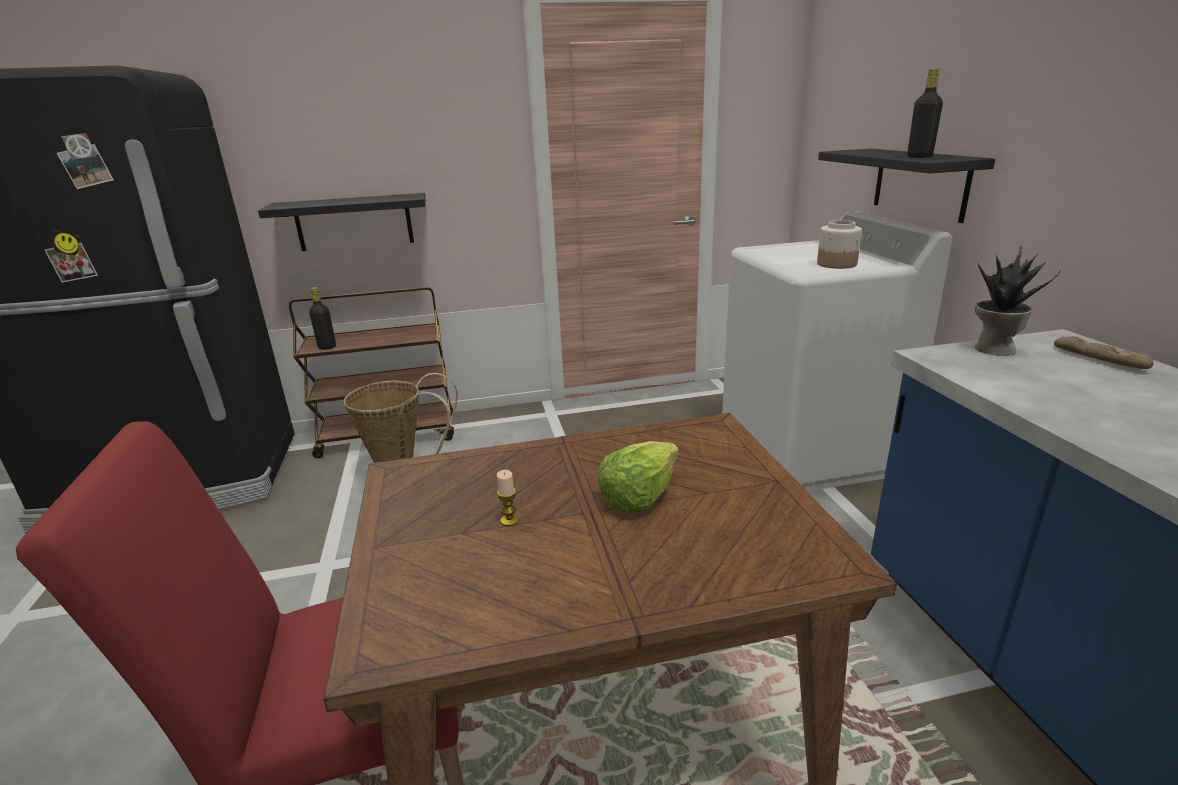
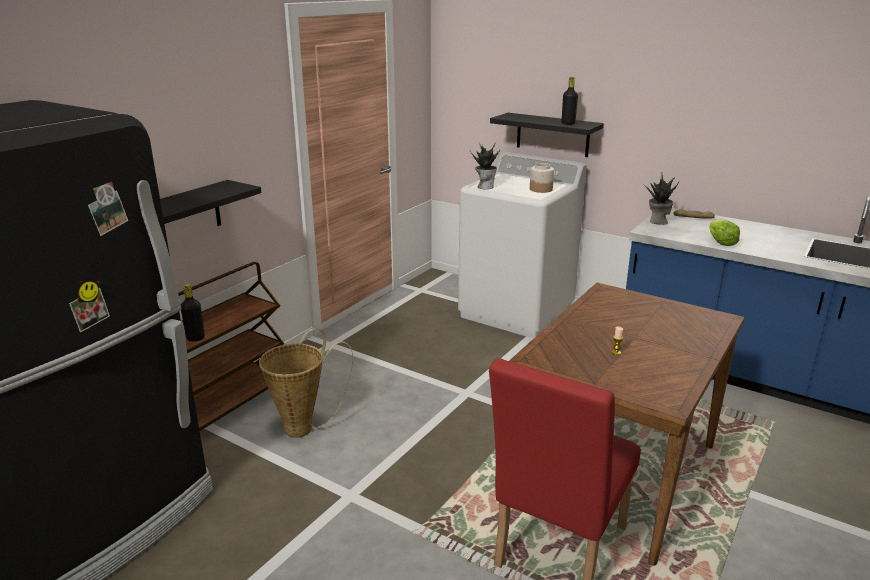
camera: 45 degrees left, 0 degrees up
lettuce [597,441,679,512] -> lettuce moved to [710,220,740,246]
none -> potted plant [470,142,500,189]

